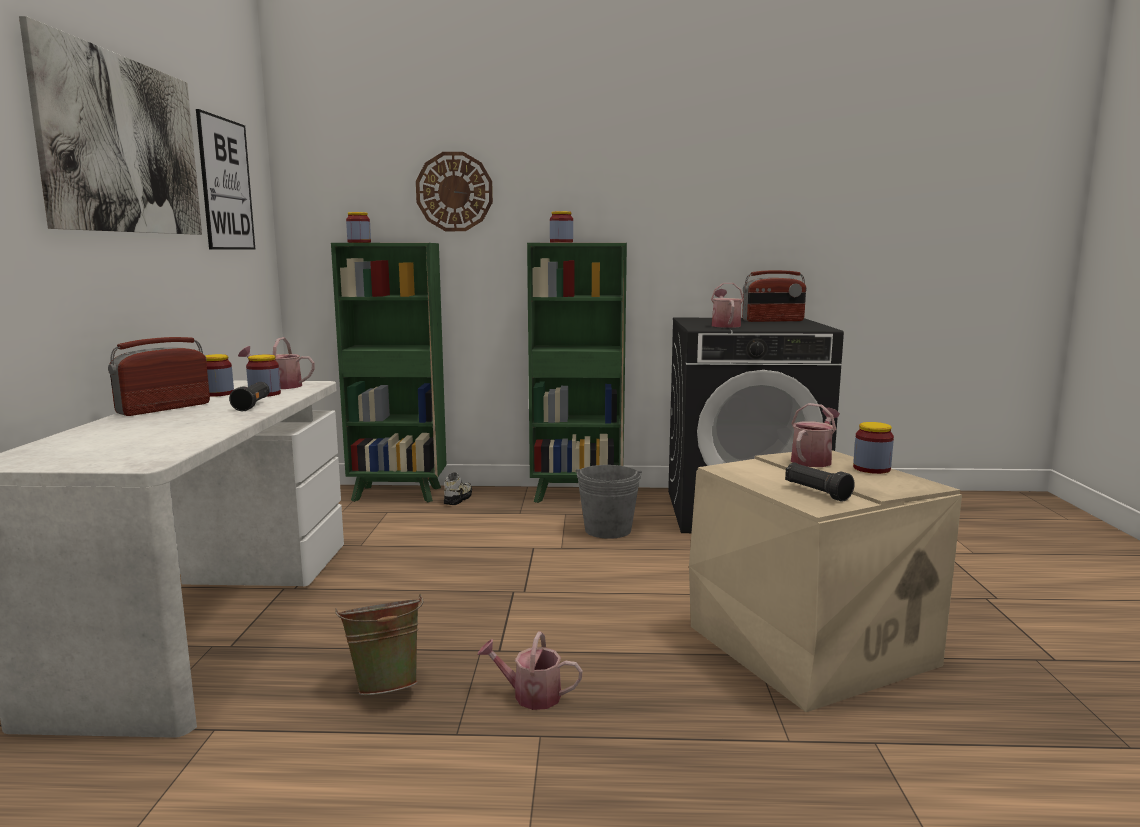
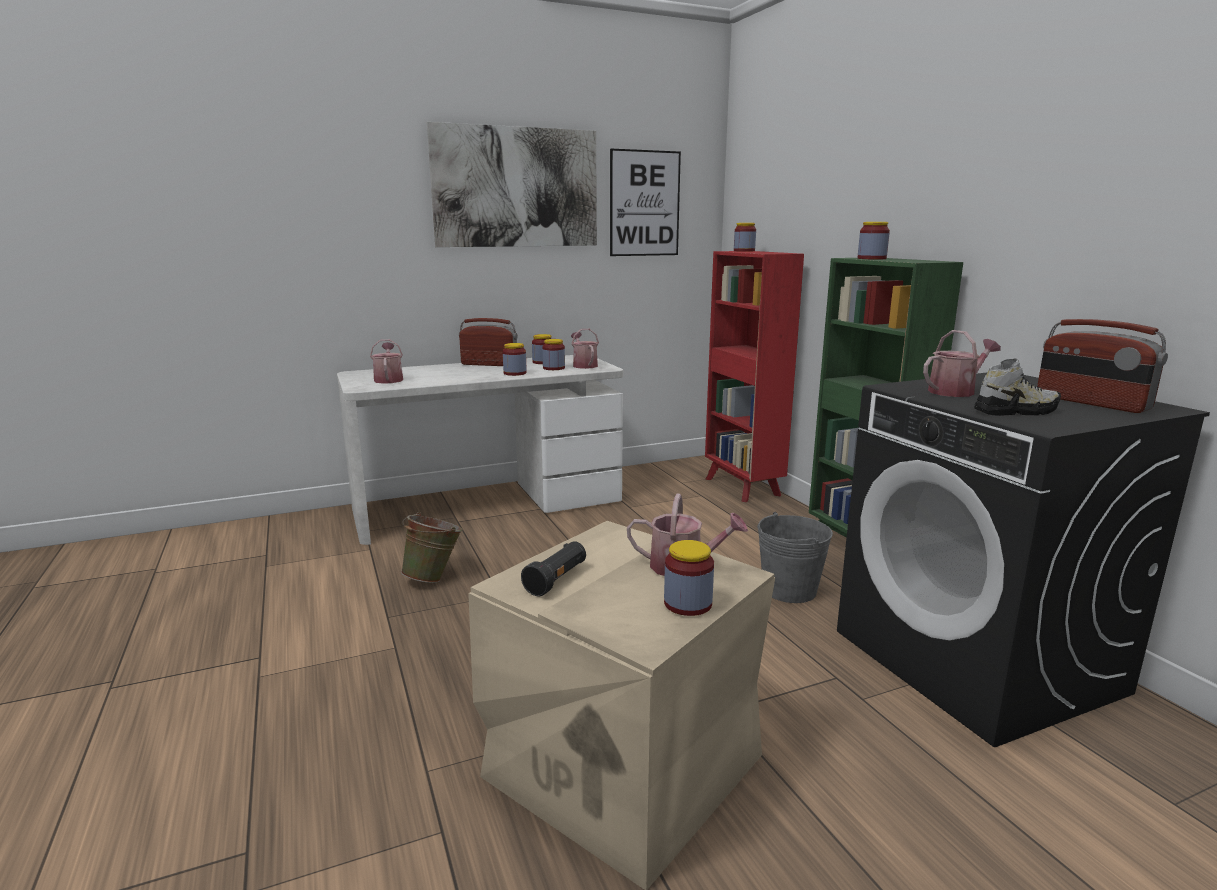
camera: 65 degrees right, 5 degrees up
black flashlight [229,382,270,411] -> jar [503,343,527,376]
green bookcase [331,243,447,502] -> red bookcase [705,251,804,502]
wall clock [416,152,493,231] -> none
shoe [444,472,472,505] -> shoe moved to [974,358,1061,416]
watering can [478,631,583,710] -> watering can moved to [370,339,403,384]

